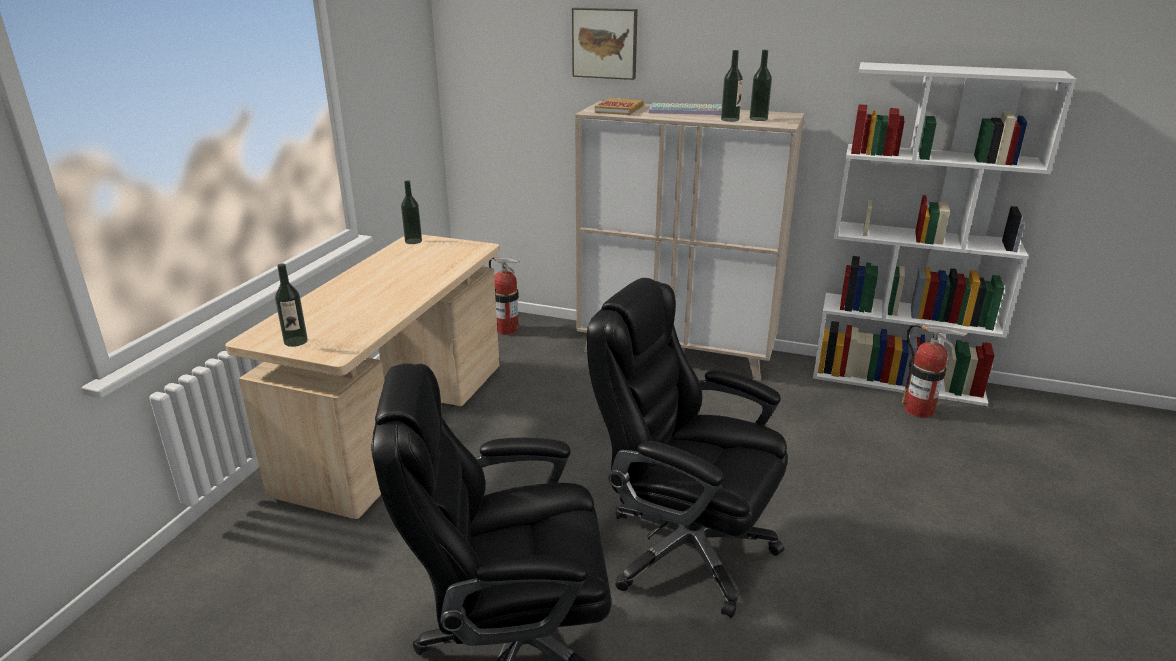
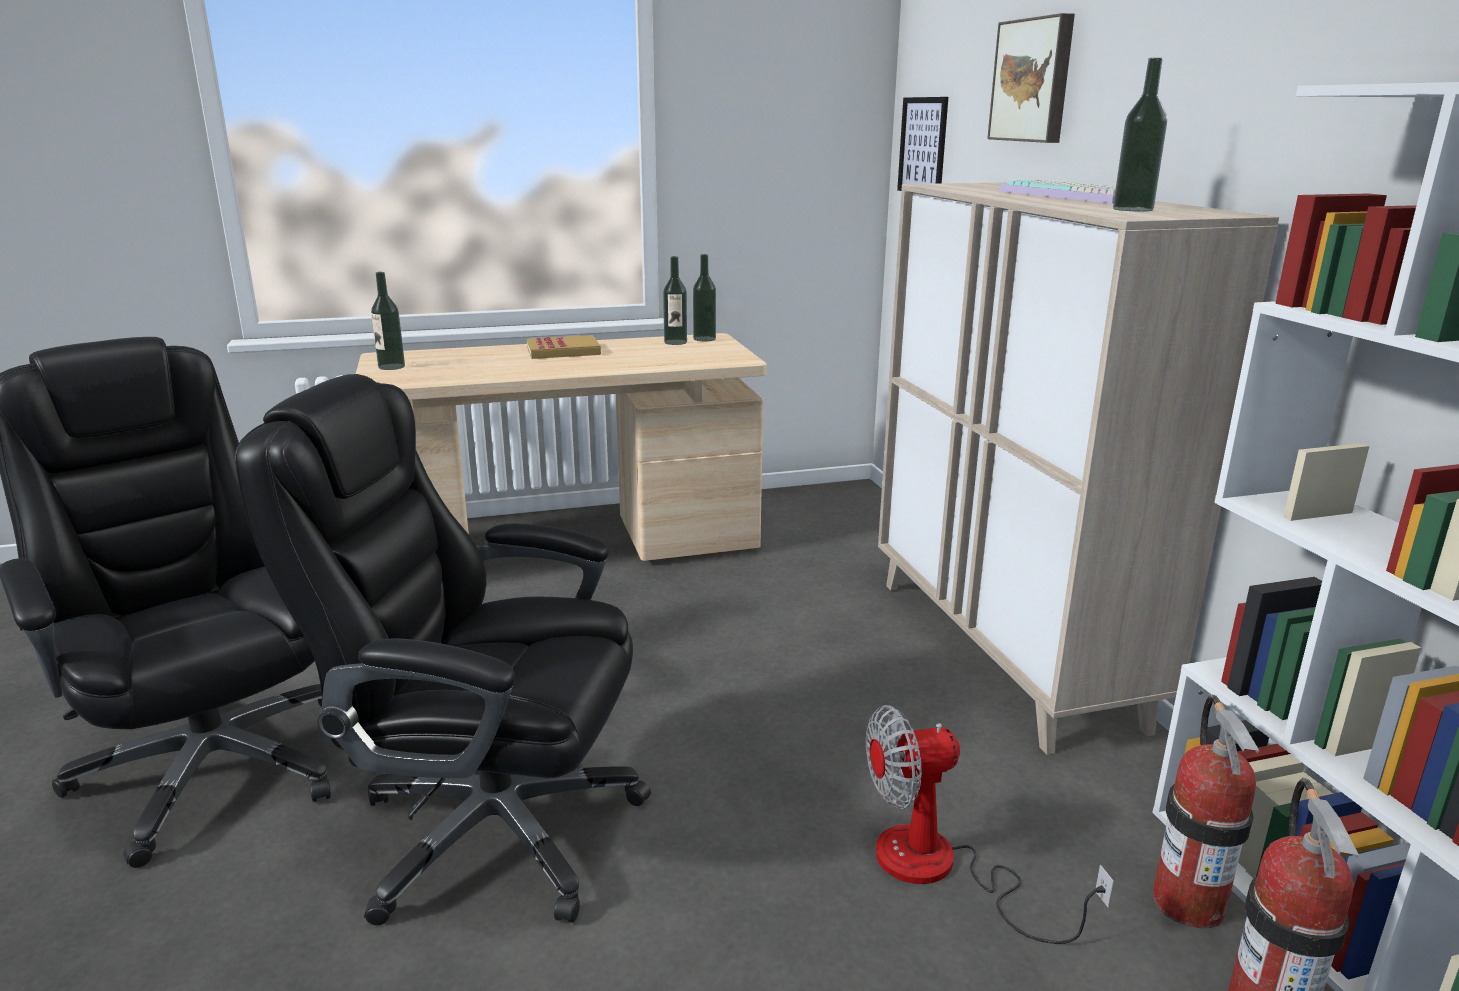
camera: 55 degrees right, 5 degrees down
fire extinguisher [489,257,520,335] -> fire extinguisher moved to [1153,695,1259,928]
black office chair [587,278,788,618] -> black office chair turned 75 degrees counterclockwise [235,374,651,925]
book [595,98,644,115] -> book moved to [527,335,601,359]
bottle [721,50,743,122] -> bottle moved to [663,256,687,345]
none -> fan [866,705,1114,944]
none -> picture [897,97,948,191]

